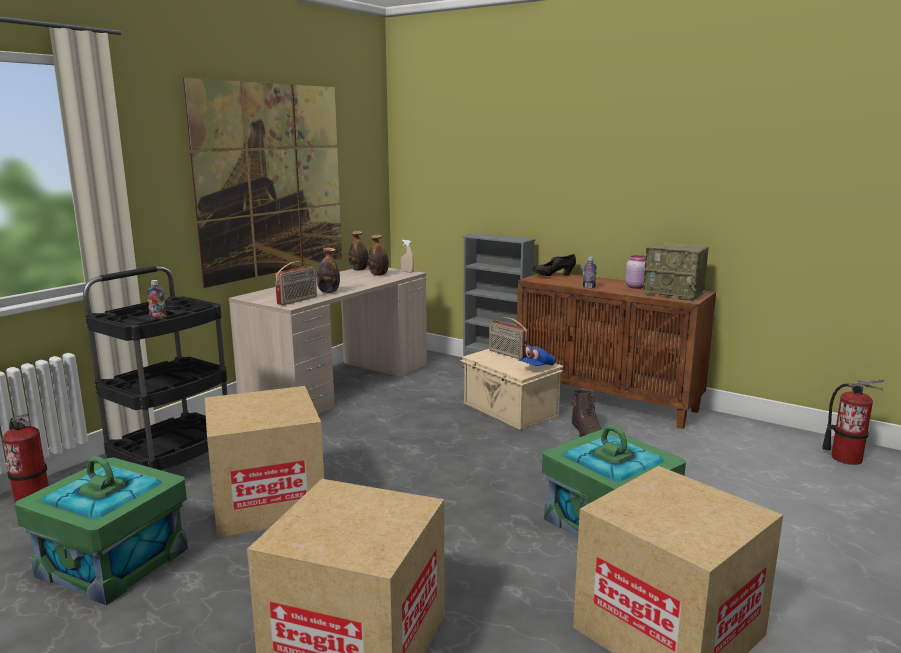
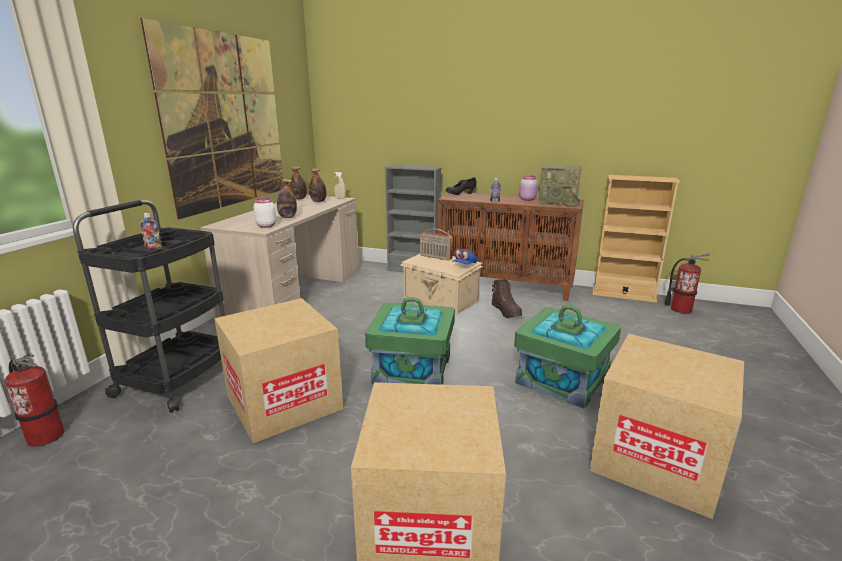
camera: 15 degrees left, 5 degrees up
green storage box [15,456,188,605] -> green storage box moved to [365,297,455,385]
radio [275,261,317,305] -> white jar [254,198,276,228]
none -> beige bookcase [593,175,680,303]

